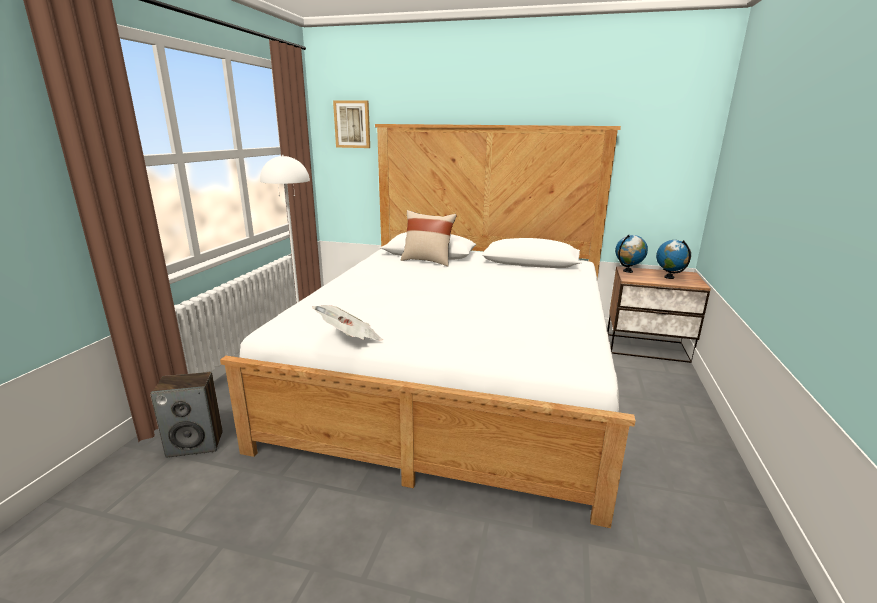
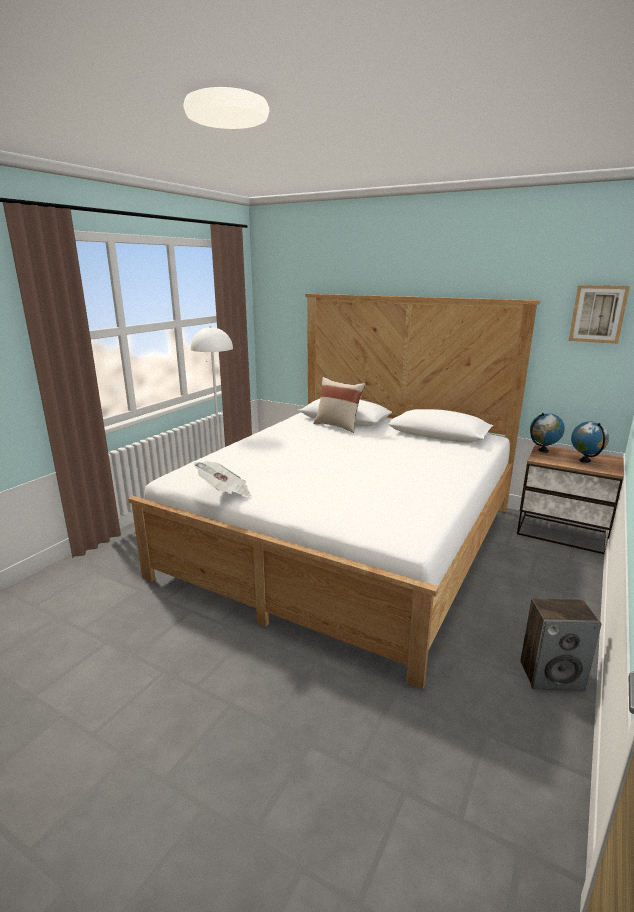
camera: 15 degrees right, 0 degrees up
speaker [150,372,223,458] -> speaker moved to [520,598,601,691]
picture [333,100,370,148] -> picture moved to [568,285,630,344]

